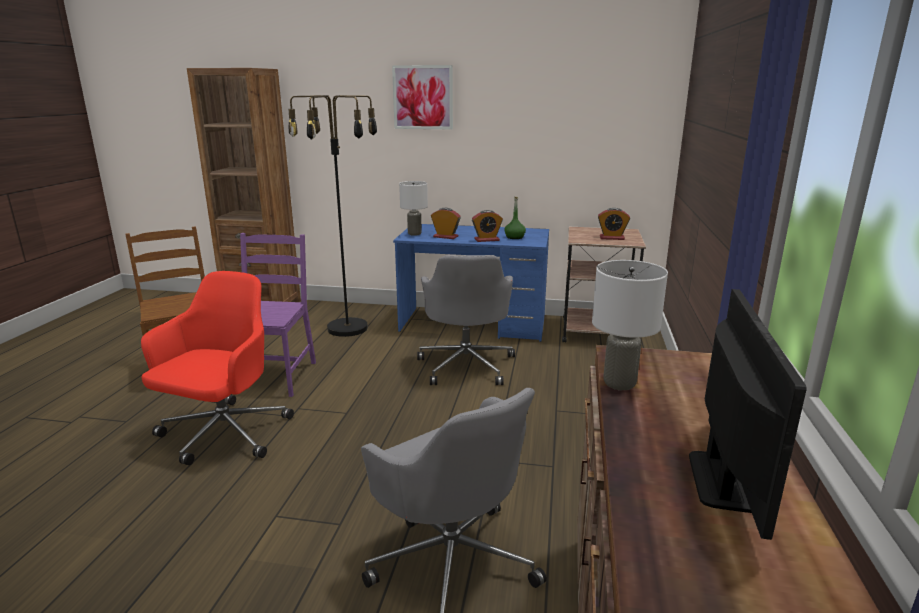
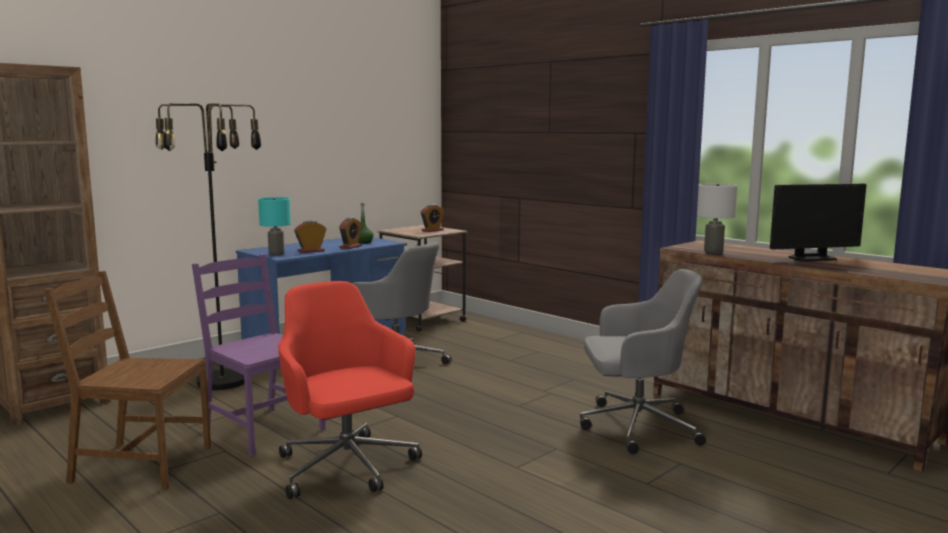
camera: 55 degrees left, 10 degrees down
picture [392,65,453,129] -> none
white table lamp [399,181,428,236] -> turquoise table lamp [258,197,291,256]
monitor [689,289,807,540] -> monitor turned 120 degrees clockwise [770,184,867,261]

